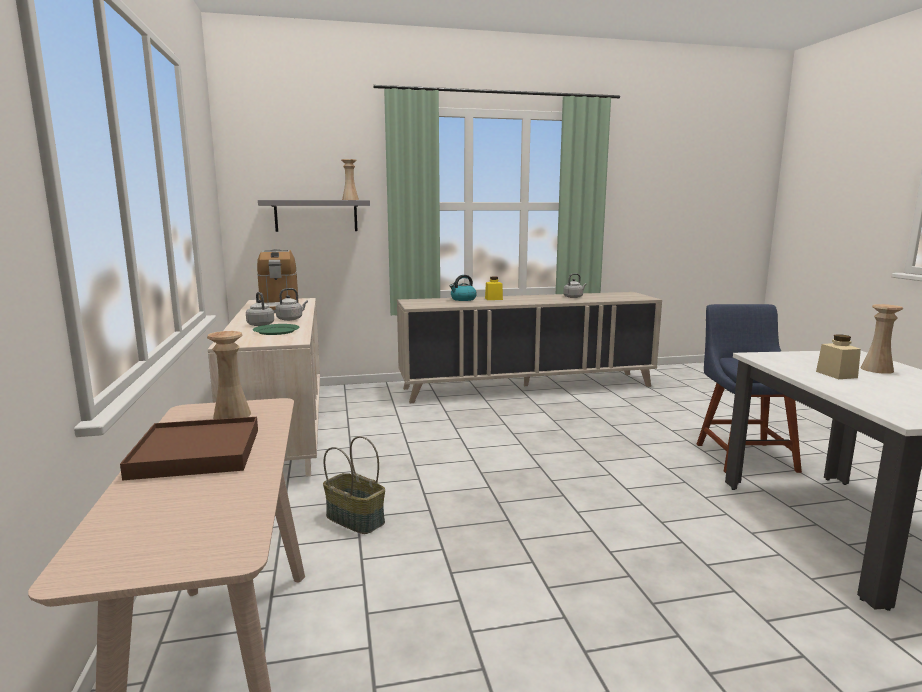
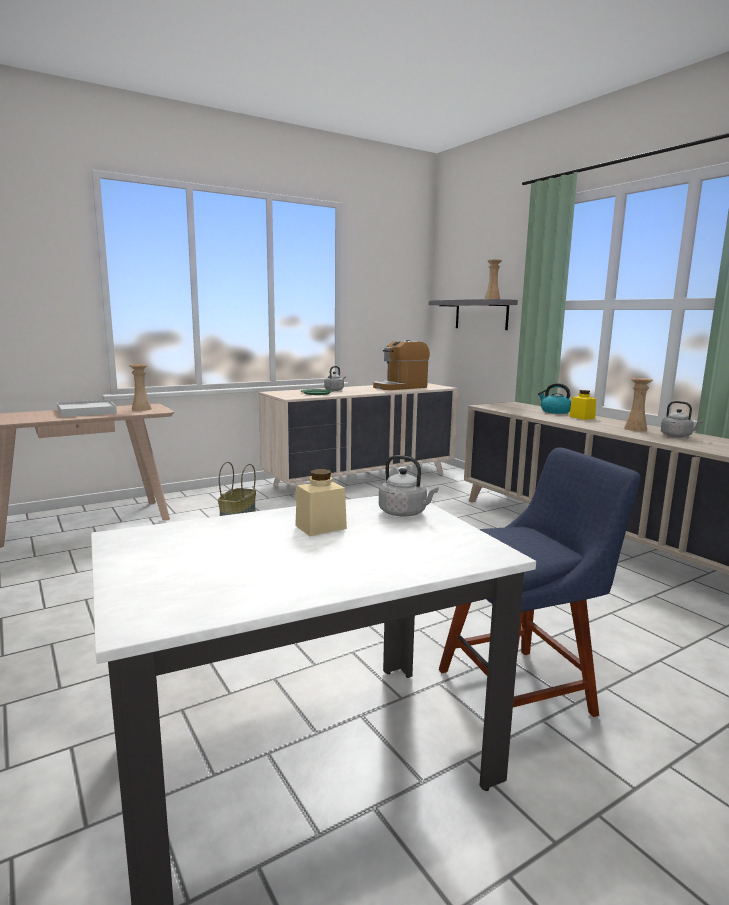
camera: 70 degrees right, 0 degrees up
brown tray [120,417,258,480] -> white tray [57,400,117,417]
grey kettle [276,288,308,321] -> grey kettle moved to [379,455,438,517]
beige vase [861,304,903,374] -> beige vase moved to [624,378,653,431]

